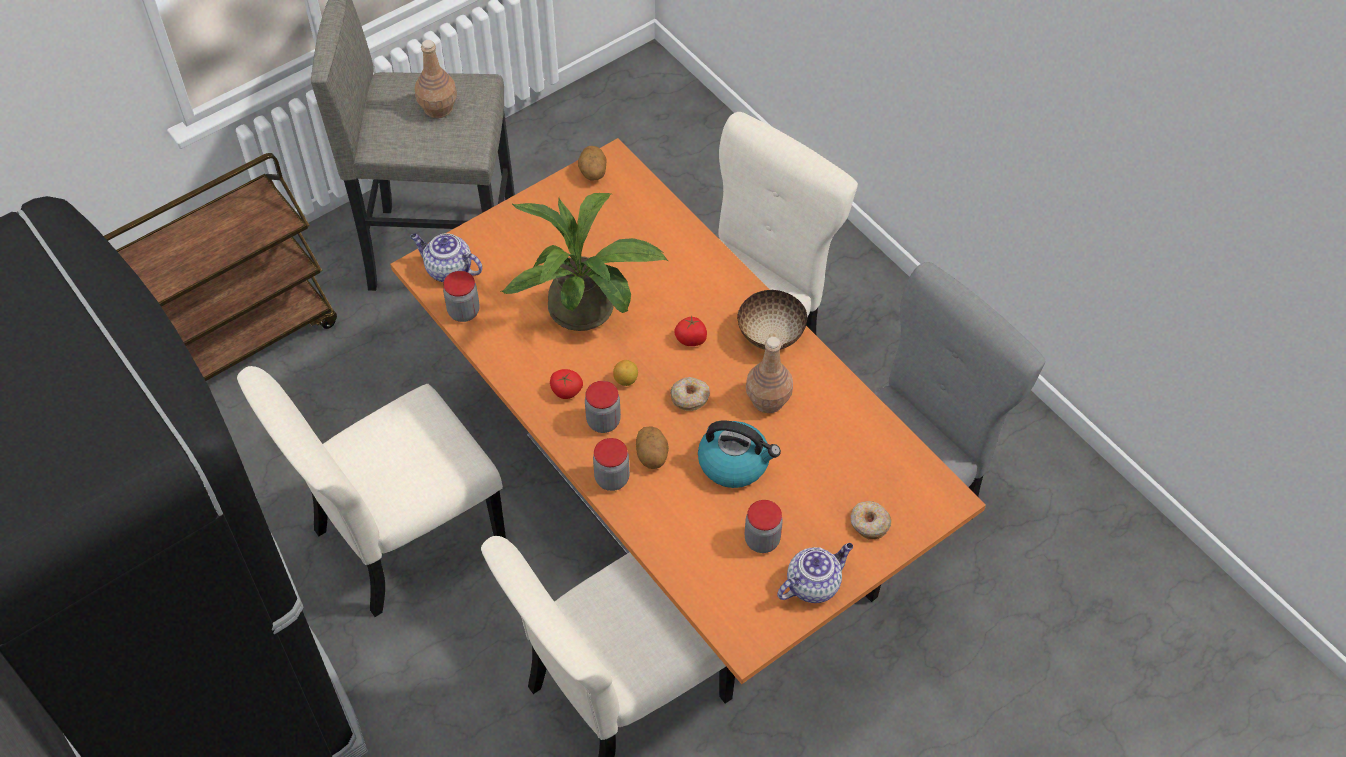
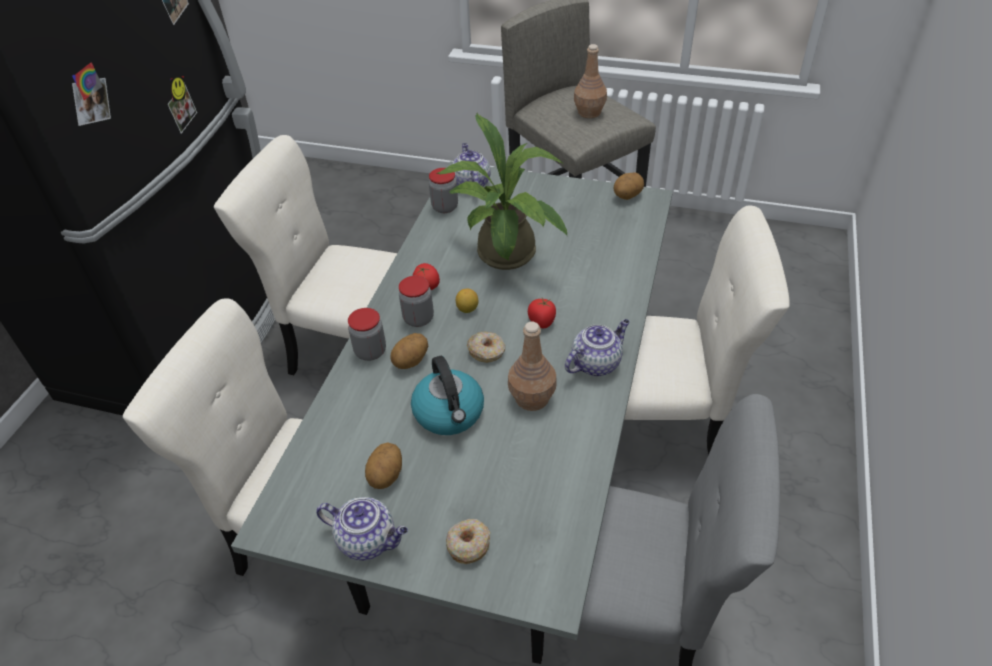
camera: 55 degrees right, 10 degrees down
brown cart [104,153,337,381] -> none
orange dining table [390,138,986,684] -> grey dining table [231,162,673,640]
bowl [737,290,807,350] -> teapot [565,319,630,376]
jar [745,500,783,553] -> potato [365,443,402,489]

